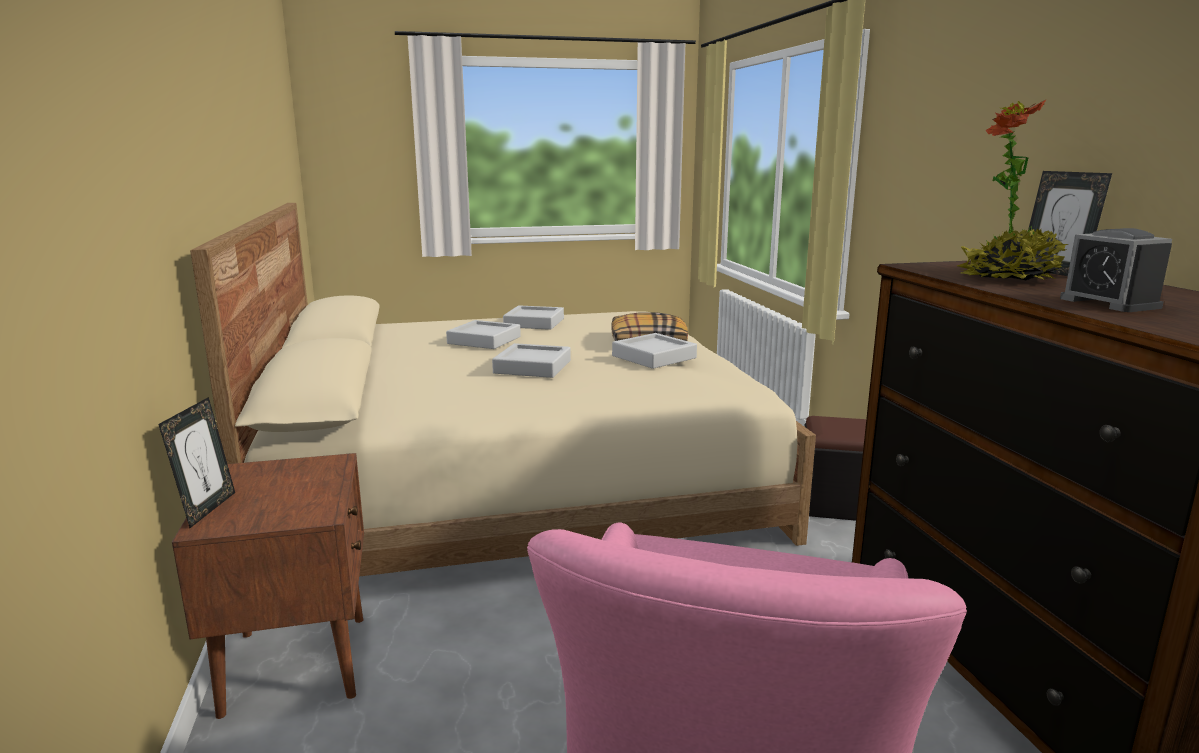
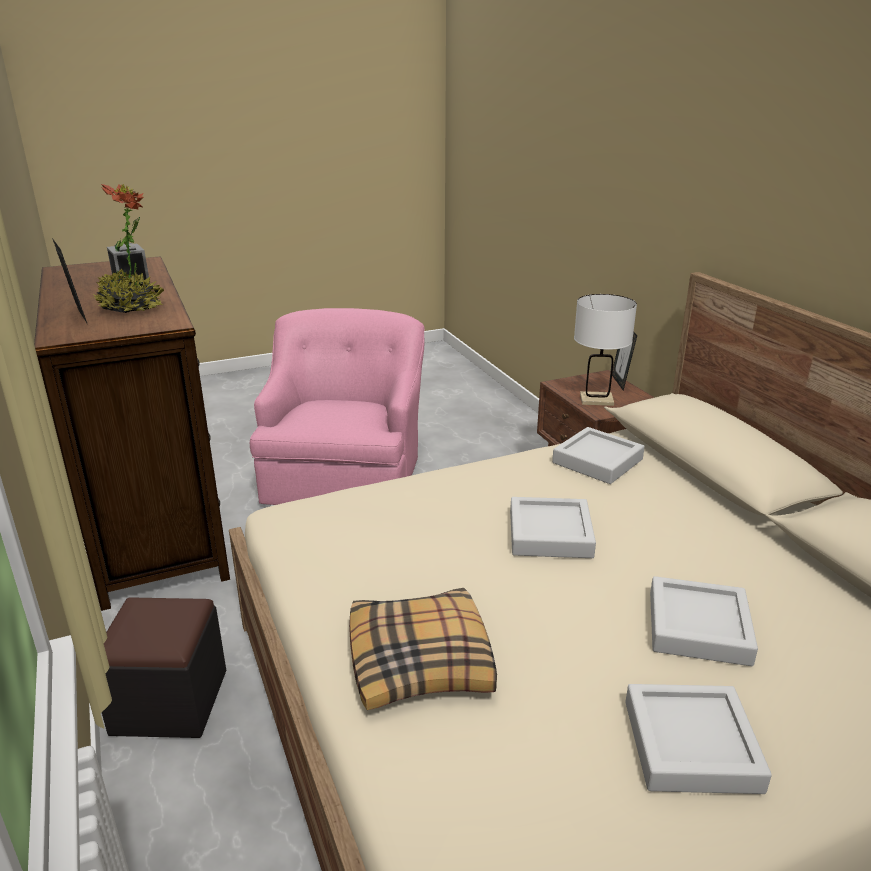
camera: 170 degrees right, 10 degrees up
grey tray [612,333,697,369] -> grey tray moved to [552,427,645,484]
none -> white table lamp [574,294,637,406]

